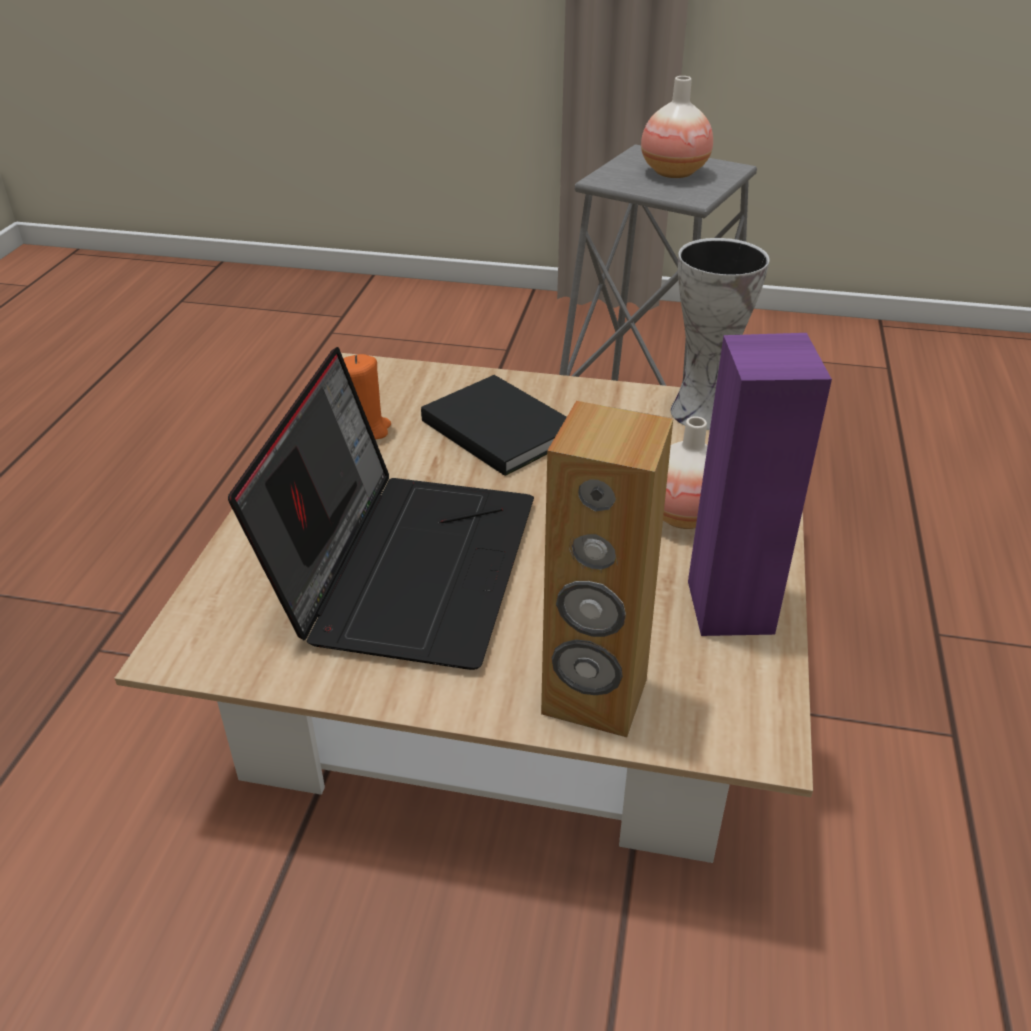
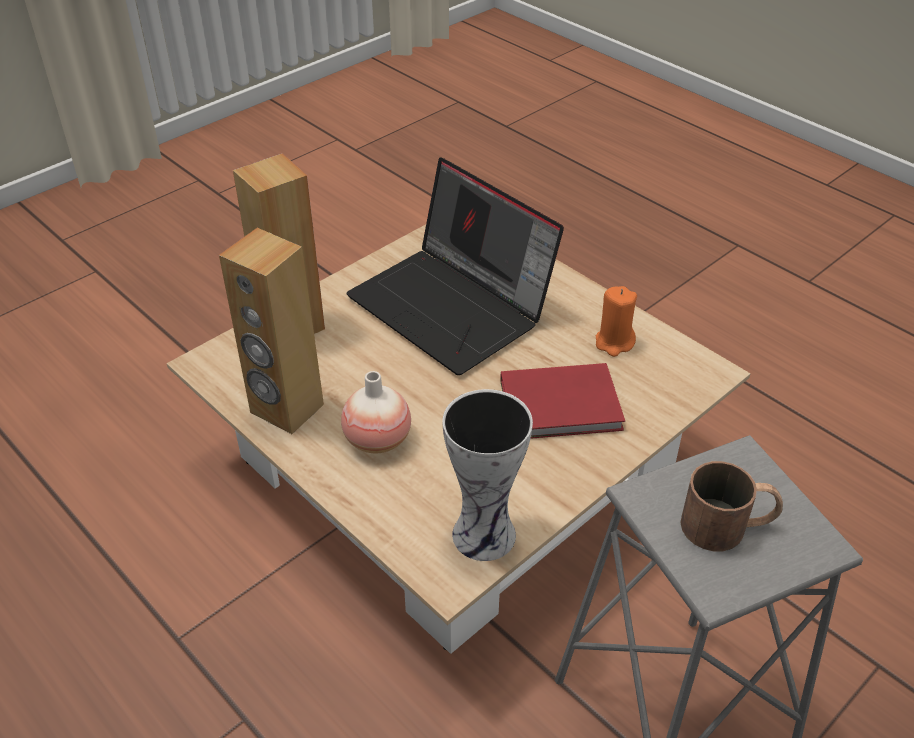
camera: 125 degrees right, 5 degrees up
black book [421,375,567,476] -> red book [500,363,625,439]
vase [641,76,713,178] -> brown mug [680,461,783,551]
purple speaker [688,333,832,636] -> brown speaker [219,228,324,434]

